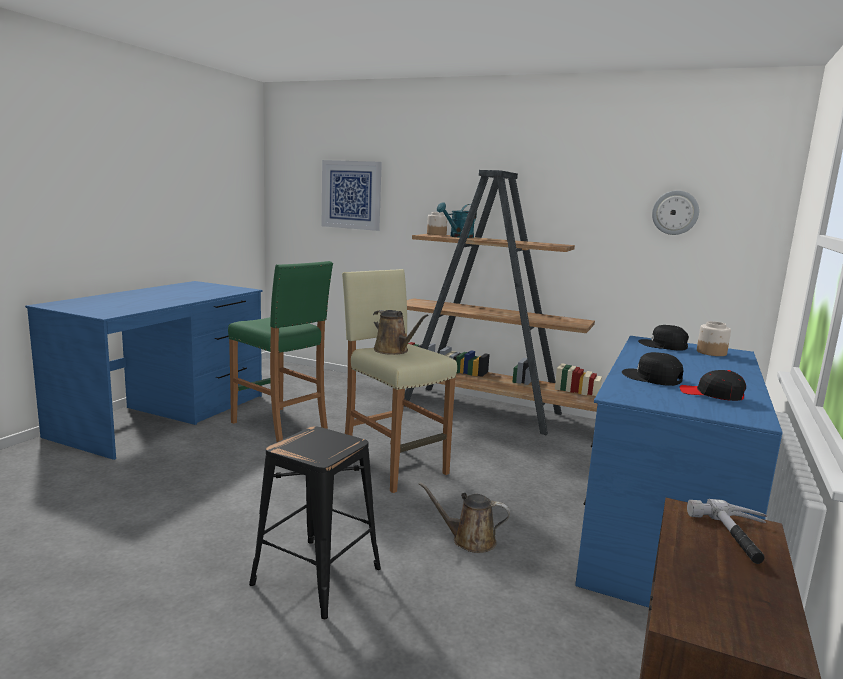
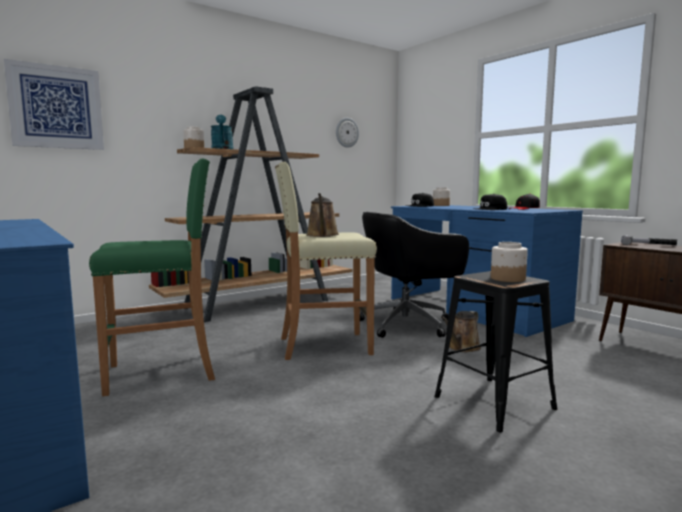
camera: 60 degrees left, 5 degrees down
brown watering can [373,310,429,355] -> brown watering can turned 105 degrees clockwise [306,193,339,237]
none -> black office chair [360,212,469,338]
none -> jar [491,242,528,282]

